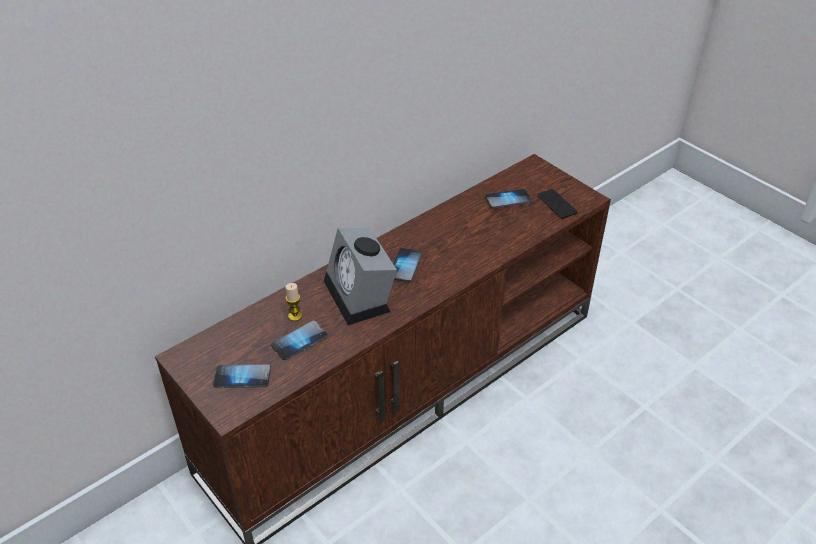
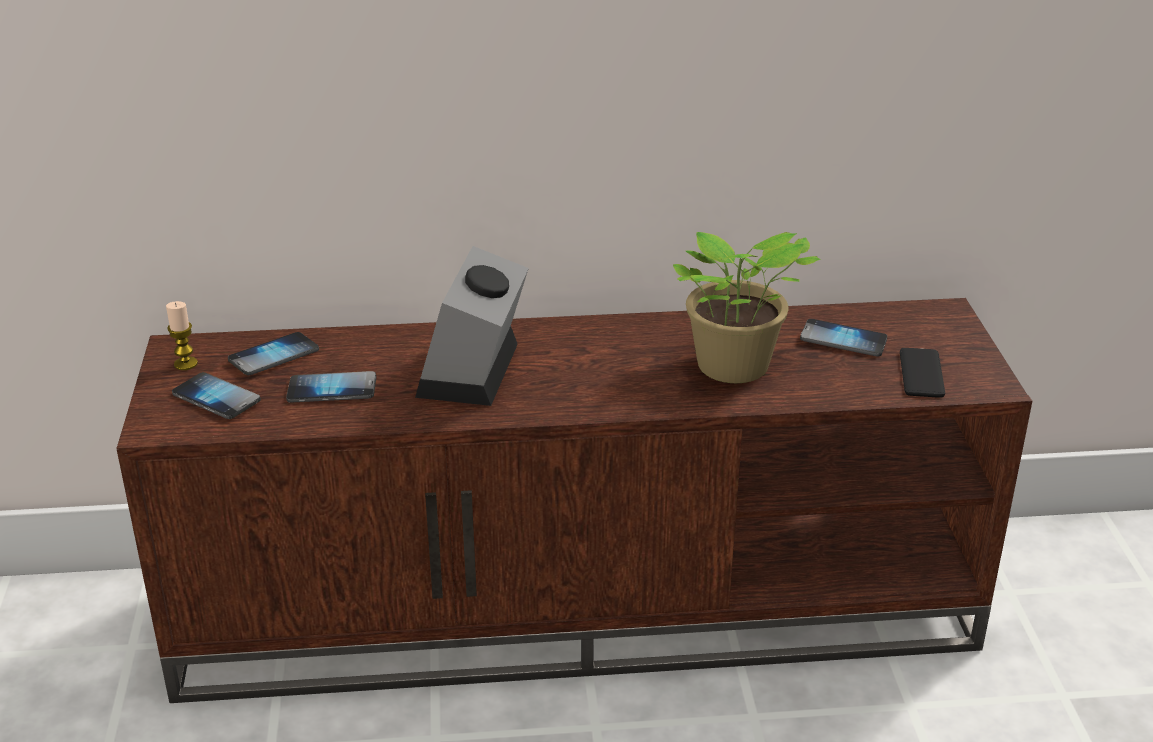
camera: 35 degrees right, 10 degrees down
candle [286,283,302,321] -> candle moved to [166,301,198,370]
phone [393,248,422,282] -> phone moved to [228,332,319,375]
none -> potted plant [673,232,821,383]

